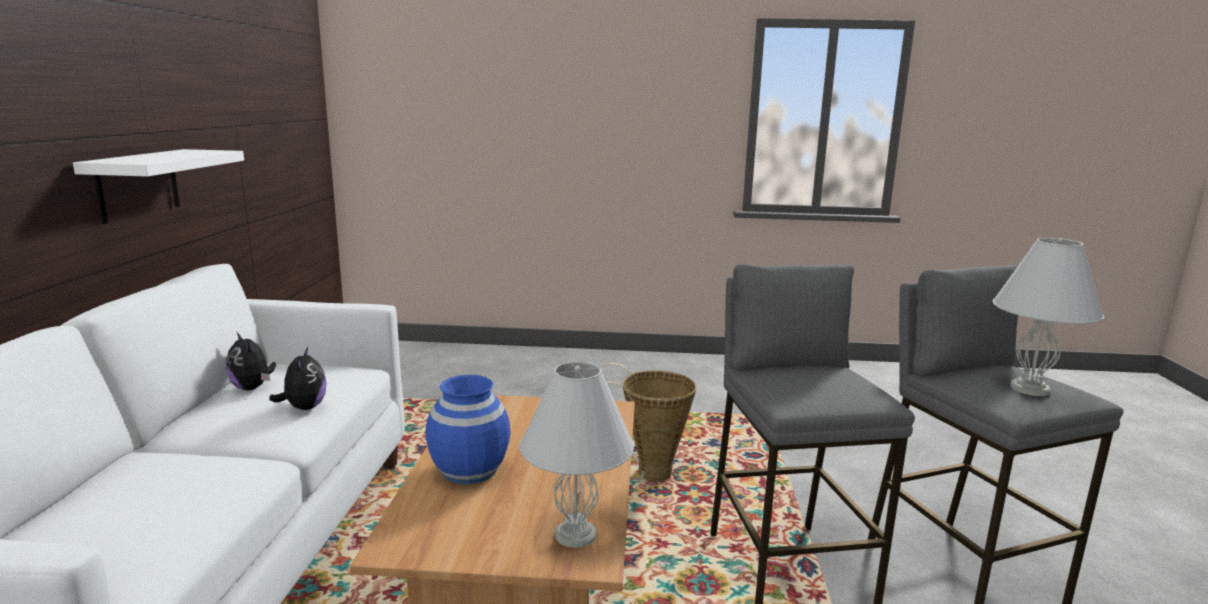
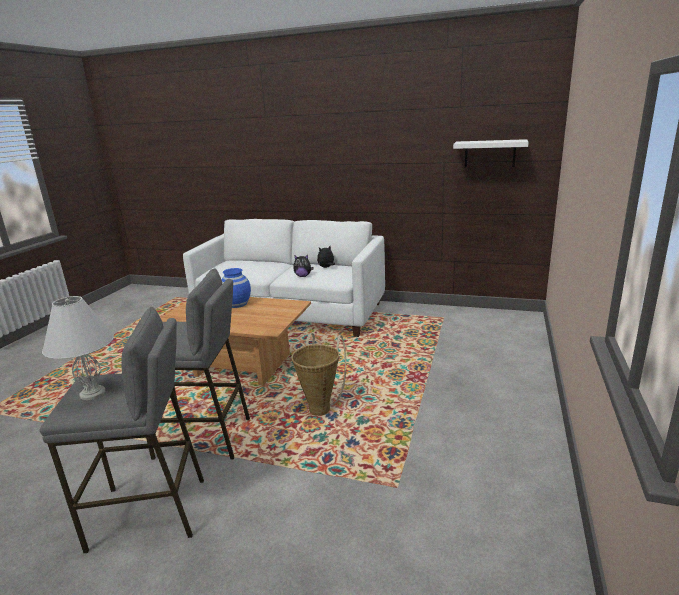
camera: 105 degrees right, 5 degrees up
white shelf [73,149,244,224] -> white shelf moved to [453,139,529,168]
white table lamp [519,362,634,548] -> none

